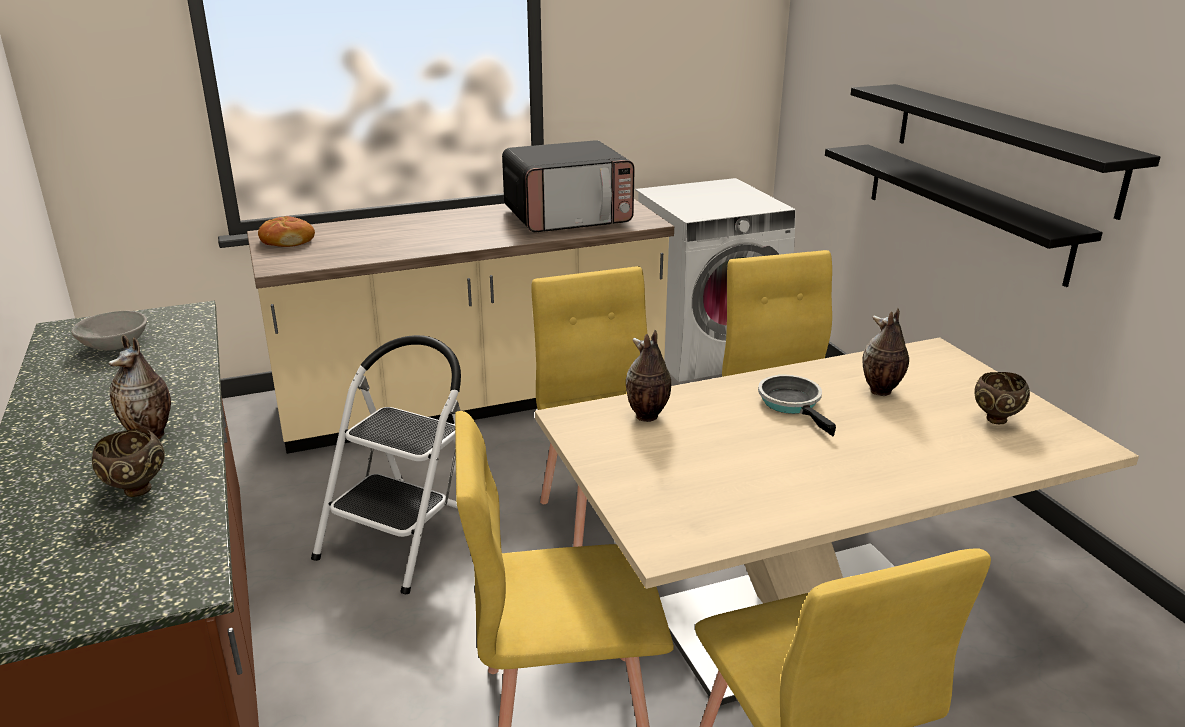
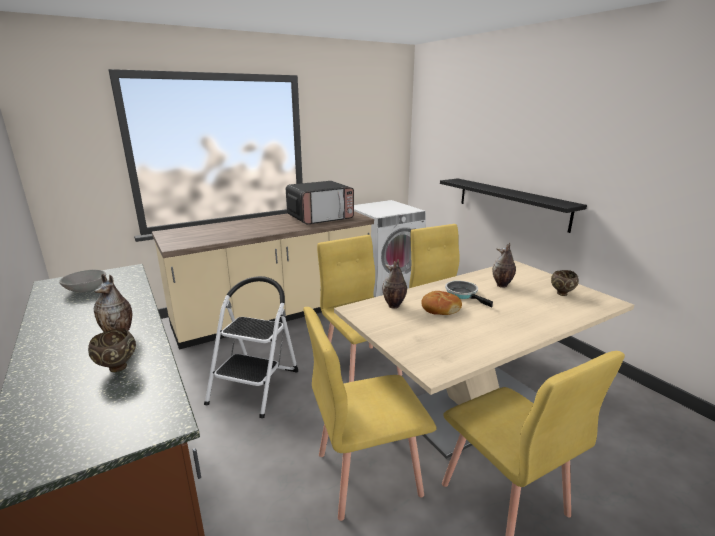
camera: 10 degrees left, 5 degrees down
bread [258,216,315,247] -> bread moved to [421,291,462,315]
black shelf [851,84,1160,220] -> none

